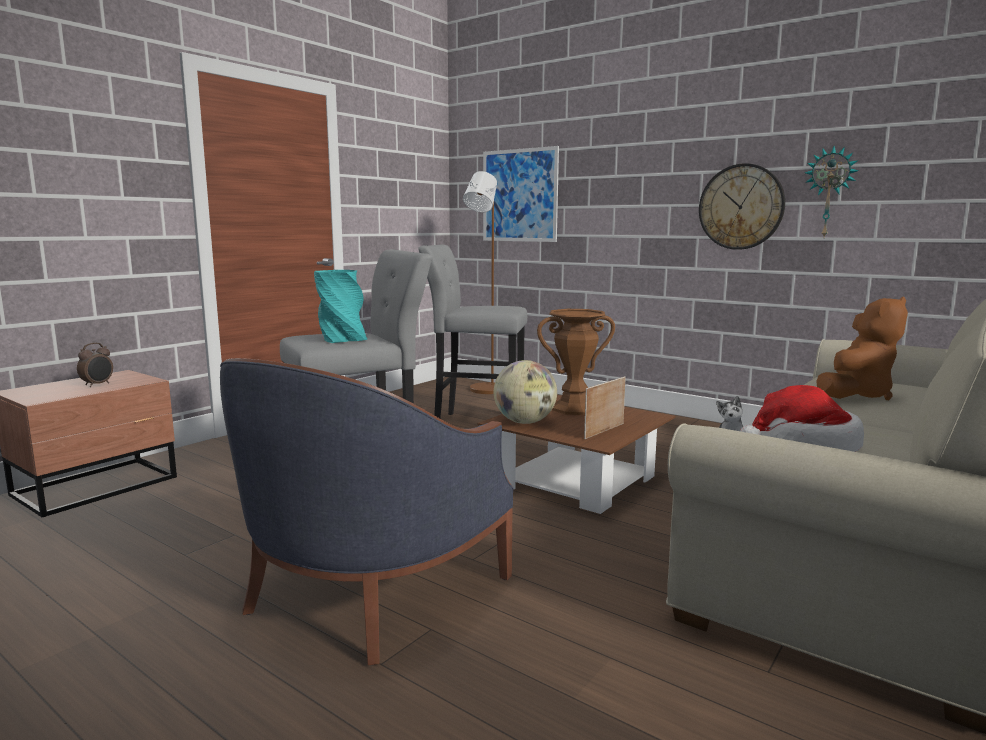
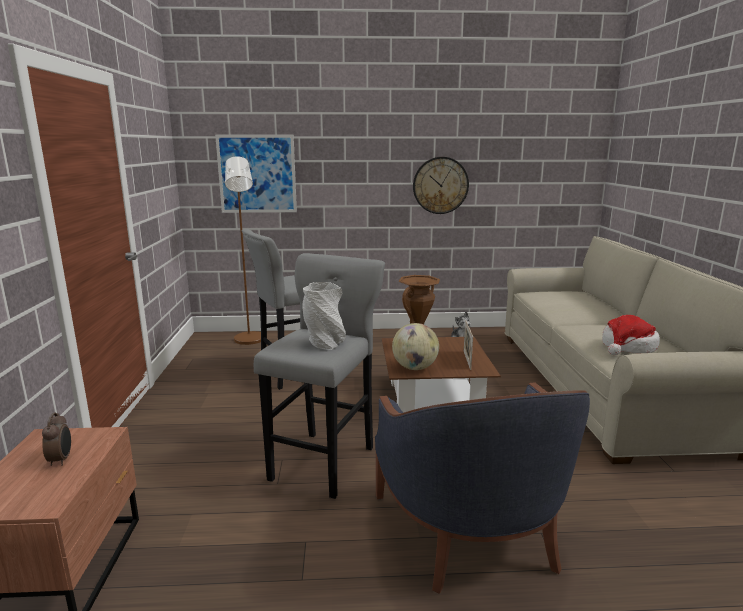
camera: 40 degrees left, 5 degrees up
turquoise vase [314,270,367,343] -> grey vase [302,282,346,350]
wall clock [805,146,859,237] -> none
brown plush toy [816,297,908,400] -> none

